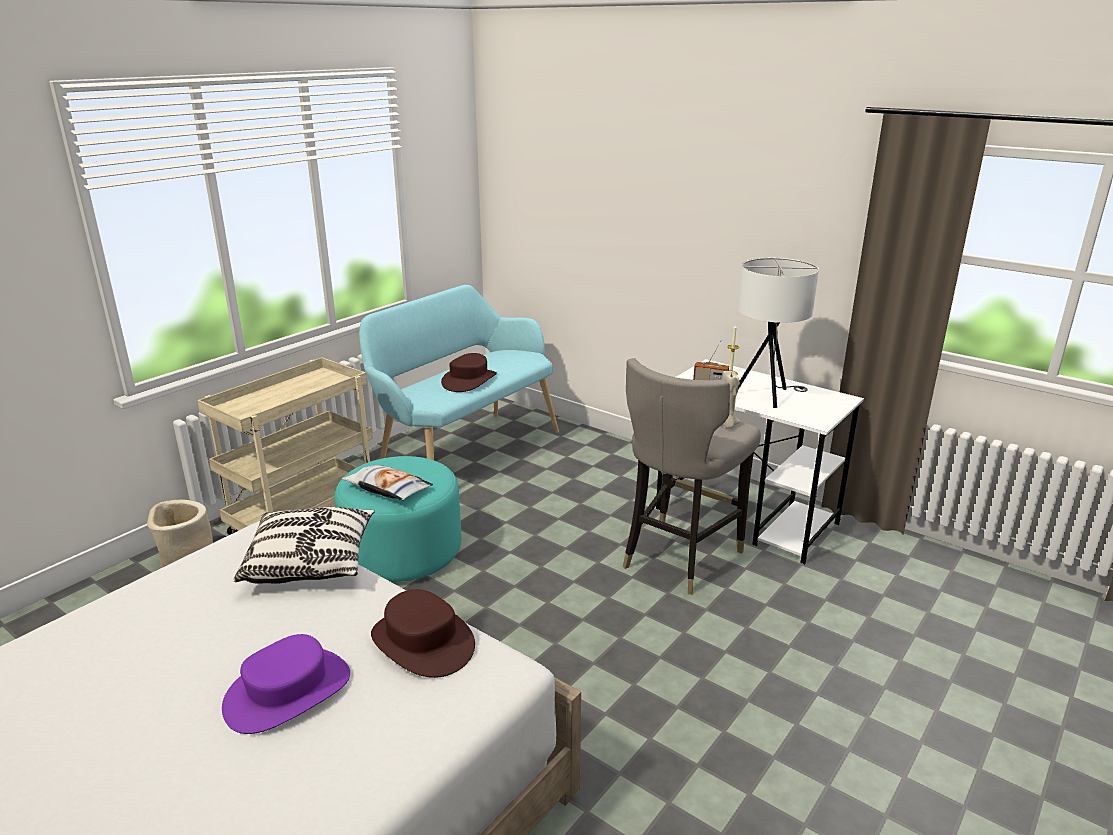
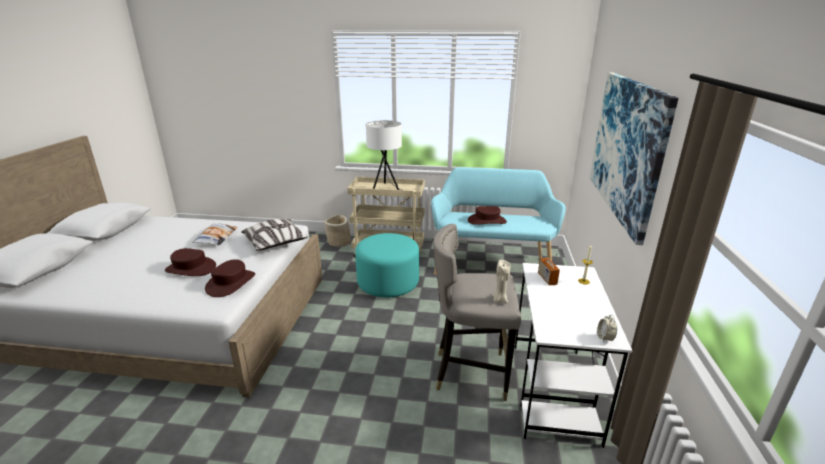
camera: 60 degrees right, 0 degrees up
purple hat [222,634,350,734] -> brown hat [165,248,216,276]
pillow [342,465,433,500] -> pillow moved to [193,223,237,246]
white table lamp [738,258,819,408] -> white table lamp moved to [366,120,402,190]
none -> picture [590,72,679,245]
none -> alarm clock [597,314,617,343]

